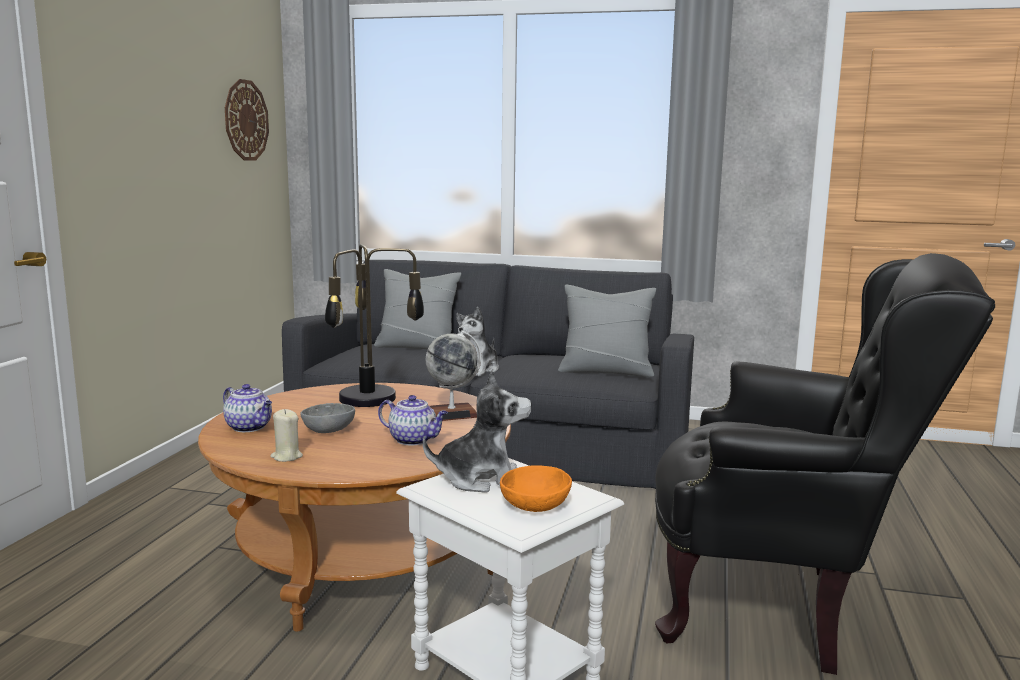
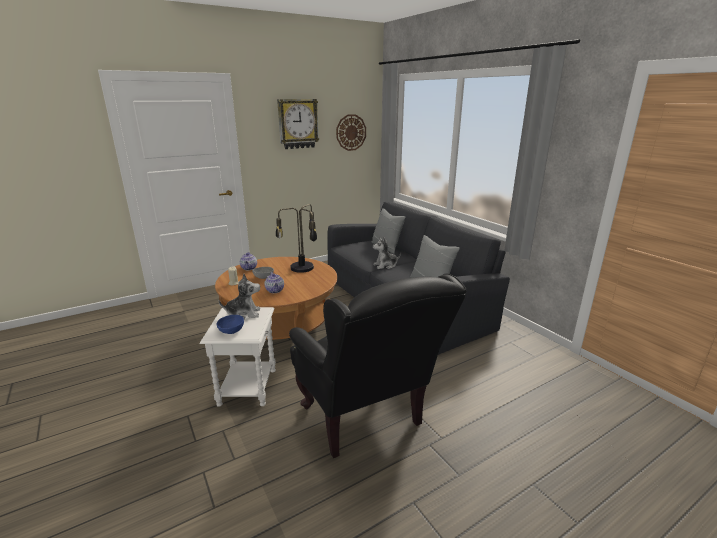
camera: 45 degrees right, 10 degrees up
plush toy [423,370,532,493] -> plush toy turned 45 degrees counterclockwise [219,274,260,319]
globe [426,330,481,421] -> none
orange bowl [500,465,572,512] -> blue bowl [217,315,244,334]
none -> wall clock [277,99,319,149]

